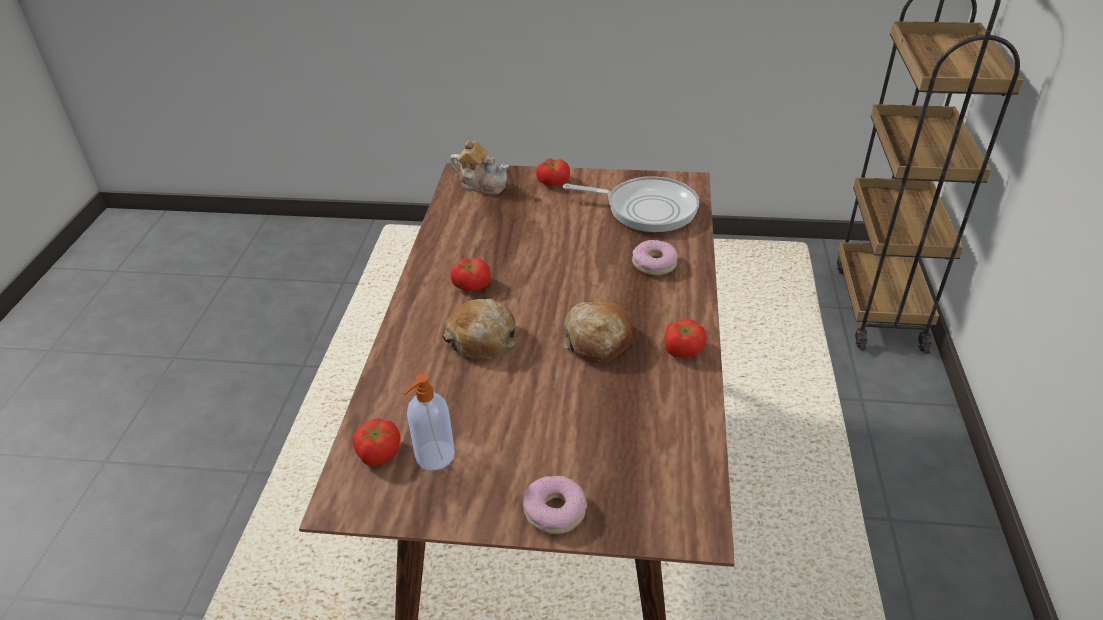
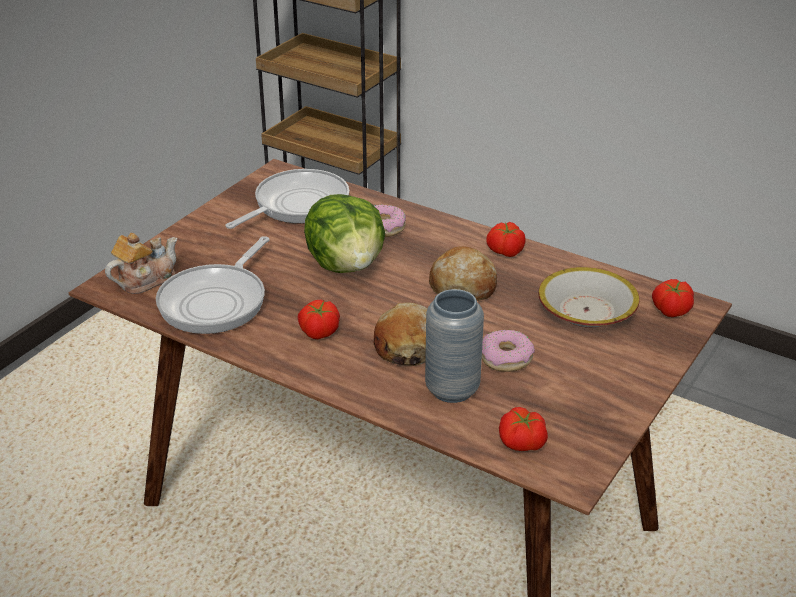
camera: 65 degrees left, 5 degrees down
soap dispenser [404,374,455,470] -> none
donut [523,476,587,534] -> donut moved to [482,330,535,372]
tomato [536,158,570,186] -> tomato moved to [652,279,694,317]
none -> frying pan [156,236,270,334]
none -> lettuce [304,194,385,273]
none -> grey vase [425,289,484,403]
none -> bowl [538,267,639,328]

